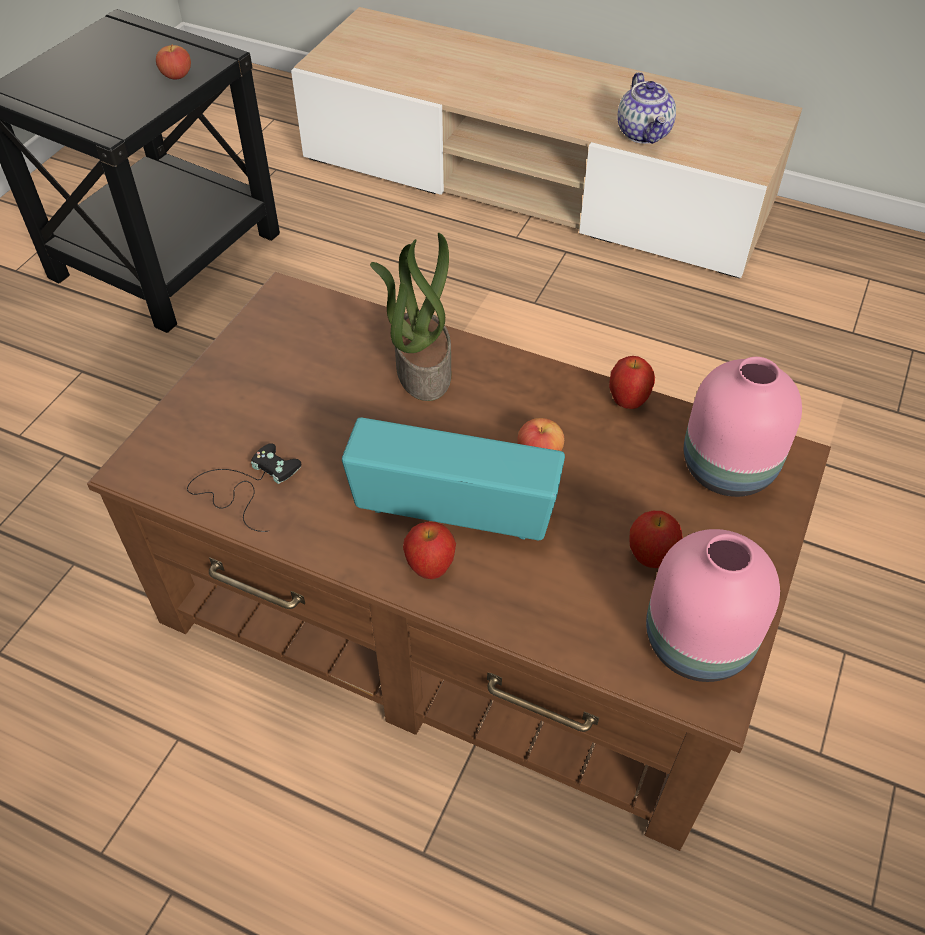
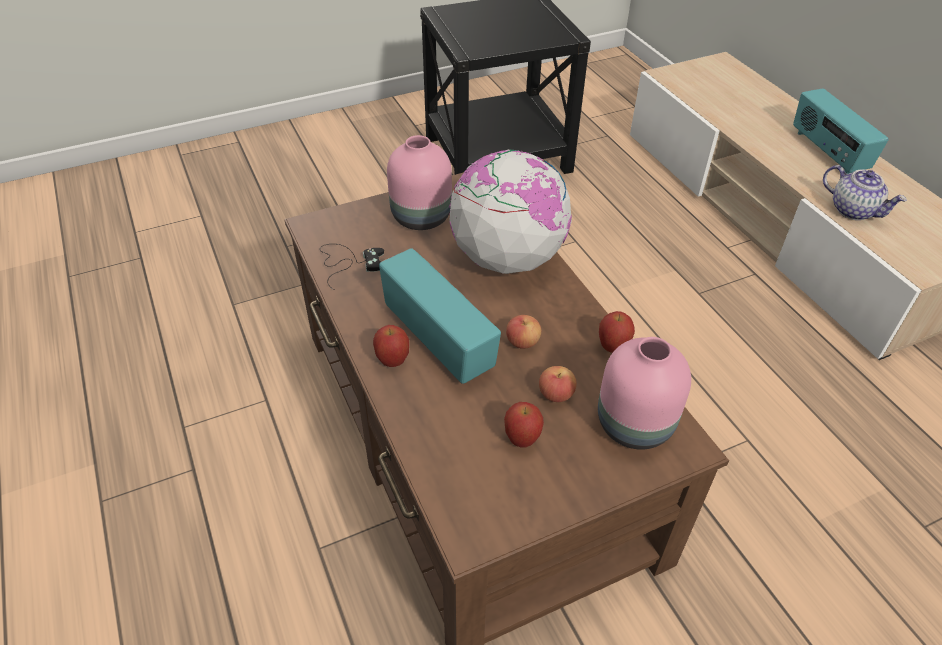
camera: 40 degrees right, 5 degrees down
apple [156,45,191,80] -> apple moved to [539,366,577,402]
potted plant [370,233,451,401] -> globe [449,150,572,274]
teapot [618,72,676,144] -> teapot turned 75 degrees counterclockwise [823,165,907,220]
pink vase [646,529,780,682] -> pink vase moved to [387,135,452,230]
none -> radio [793,88,889,174]

